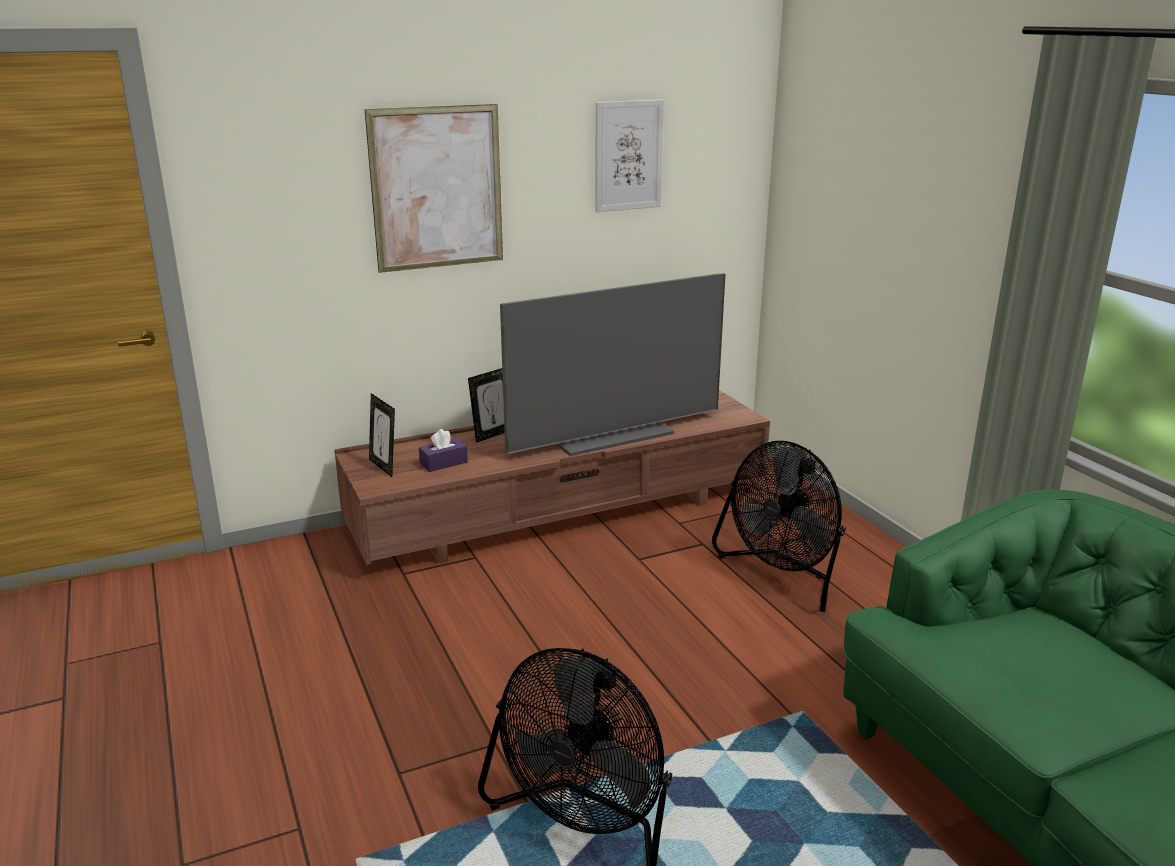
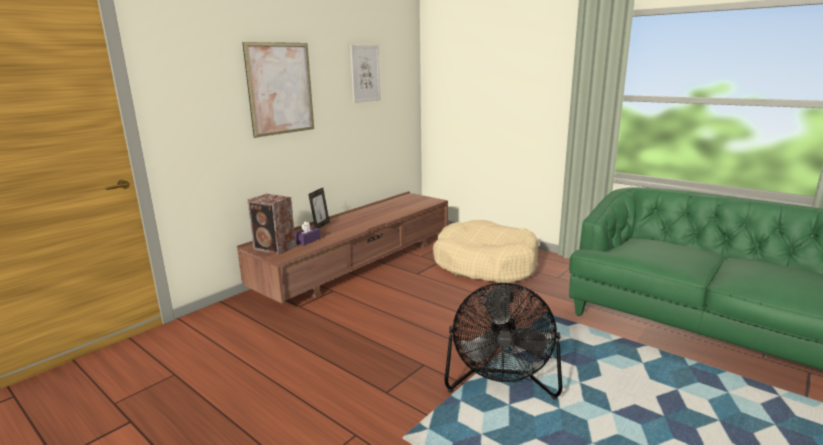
camera: 25 degrees left, 5 degrees down
picture frame [369,393,395,477] -> speaker [247,194,296,255]
television [500,273,725,456] -> none
black fan [712,441,846,612] -> beige dog bed [433,220,539,283]

